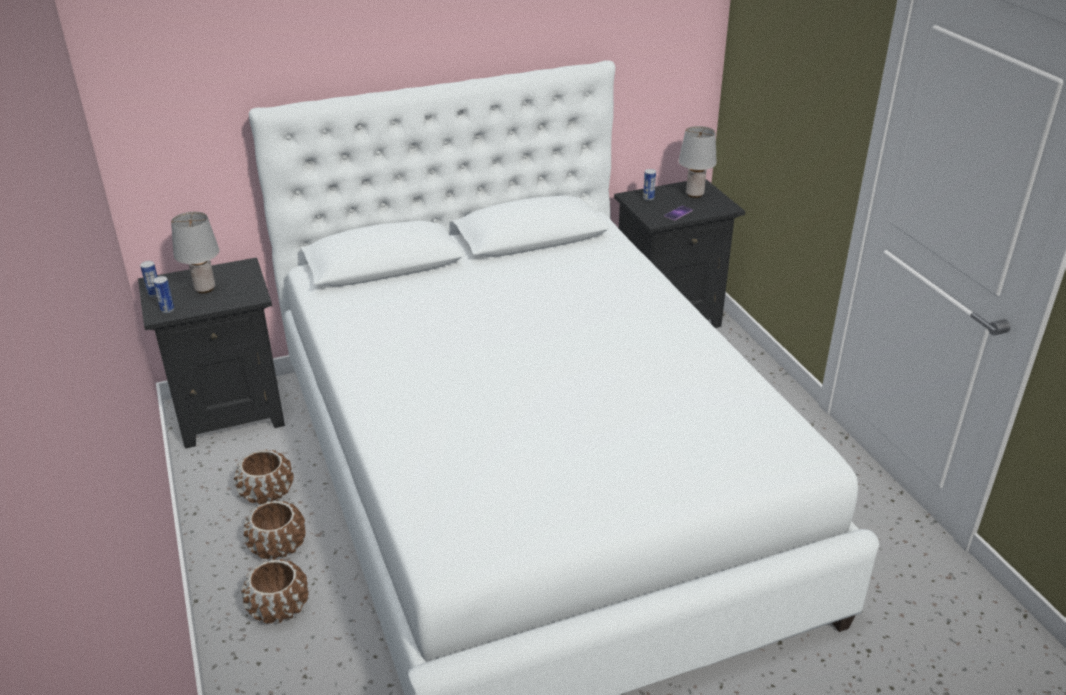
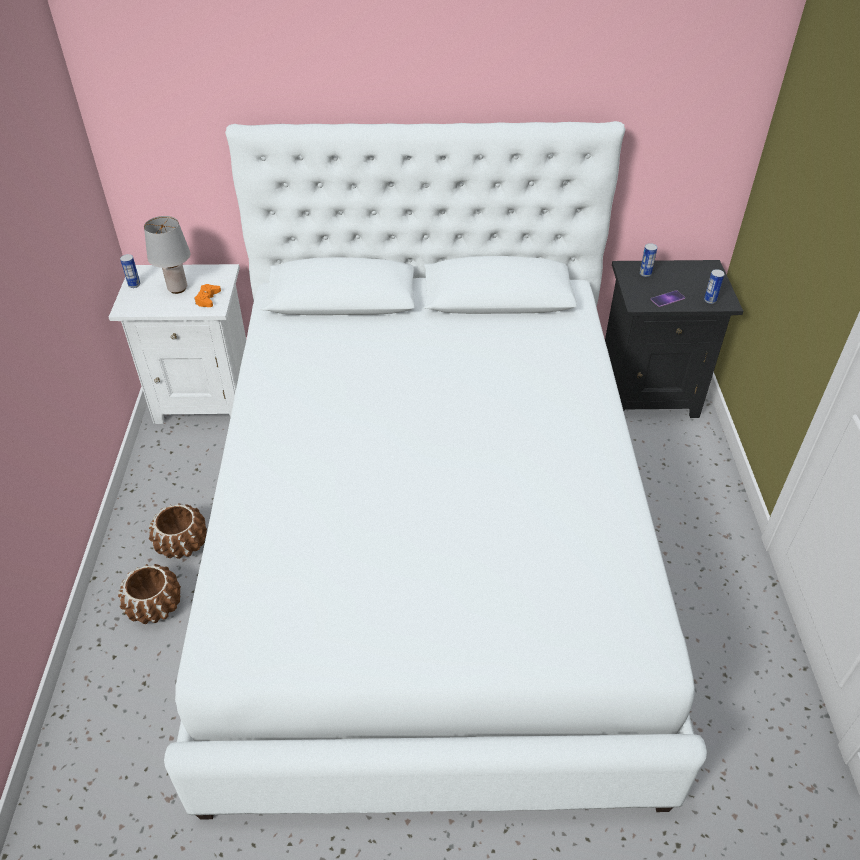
camera: 20 degrees right, 10 degrees up
black nightstand [138,257,285,449] -> white nightstand [109,264,246,424]
can [153,276,174,313] -> can moved to [704,269,724,304]
brown planter [234,450,294,505] -> none
grey table lamp [678,126,717,198] -> none
none -> orange game controller [195,284,221,307]

